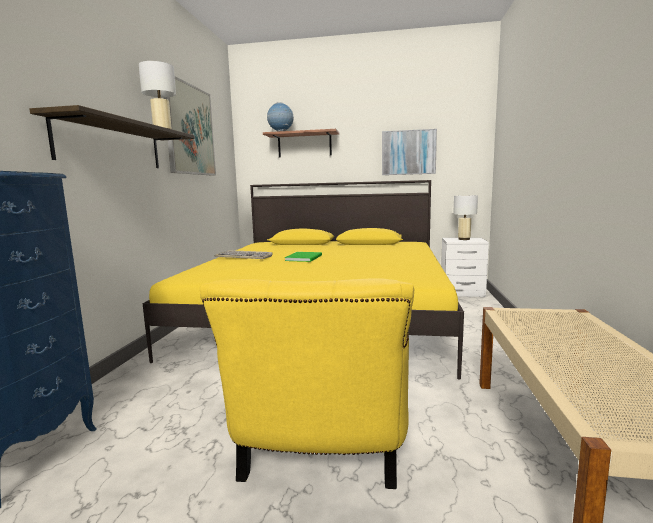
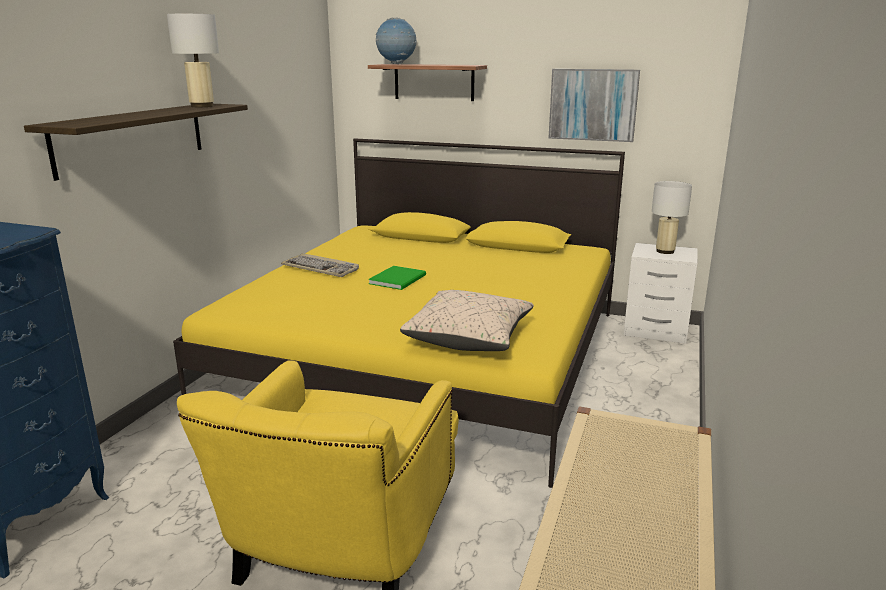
camera: 10 degrees right, 10 degrees up
picture [163,77,216,176] -> none
none -> beige pillow [400,290,534,351]

